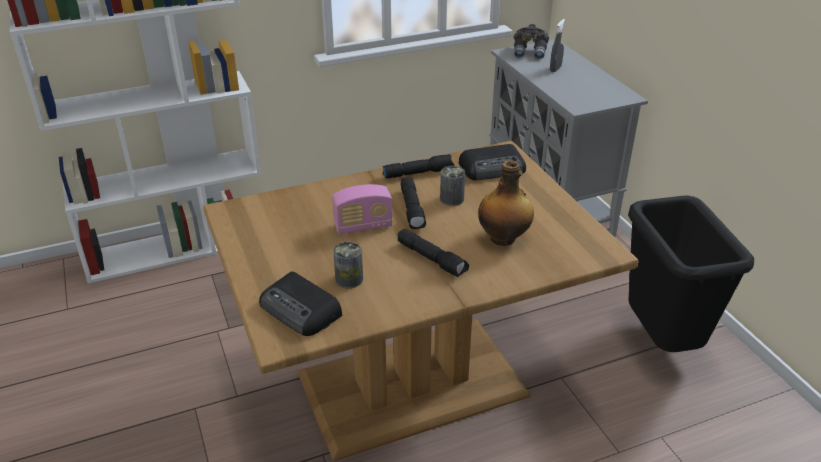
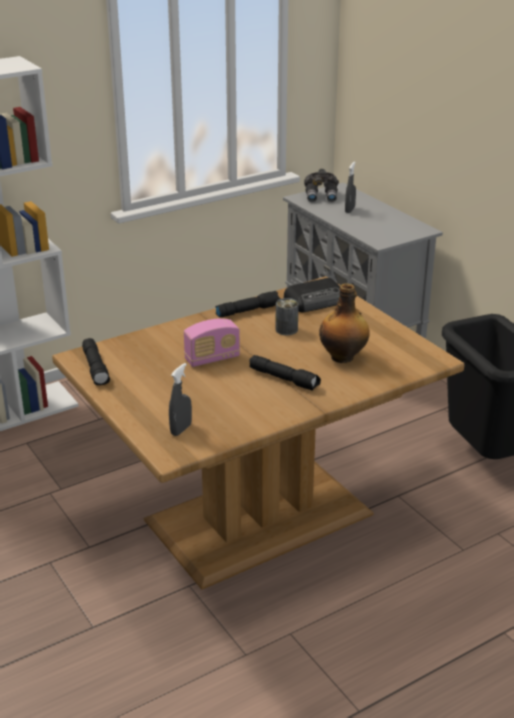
camera: 10 degrees left, 5 degrees down
radio [259,272,342,336] -> grey spray bottle [169,363,192,436]
can [333,242,363,288] -> none
black flashlight [401,177,426,229] -> black flashlight moved to [82,338,110,385]

